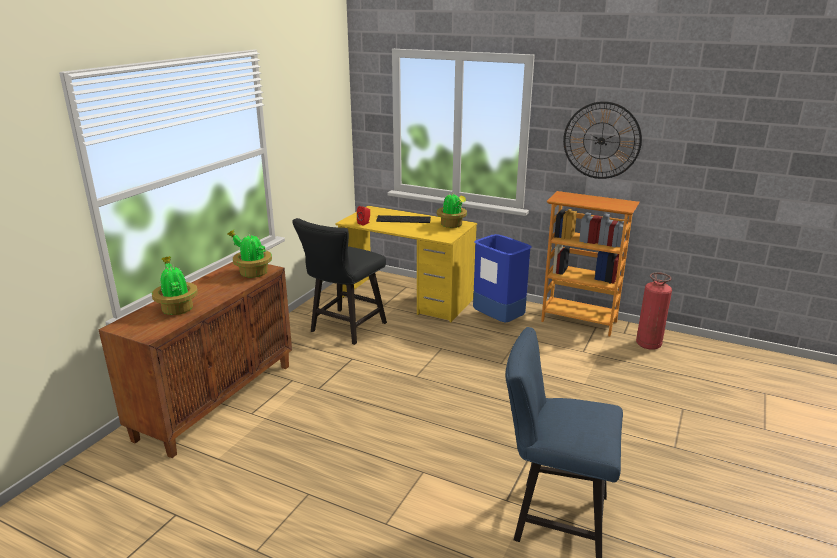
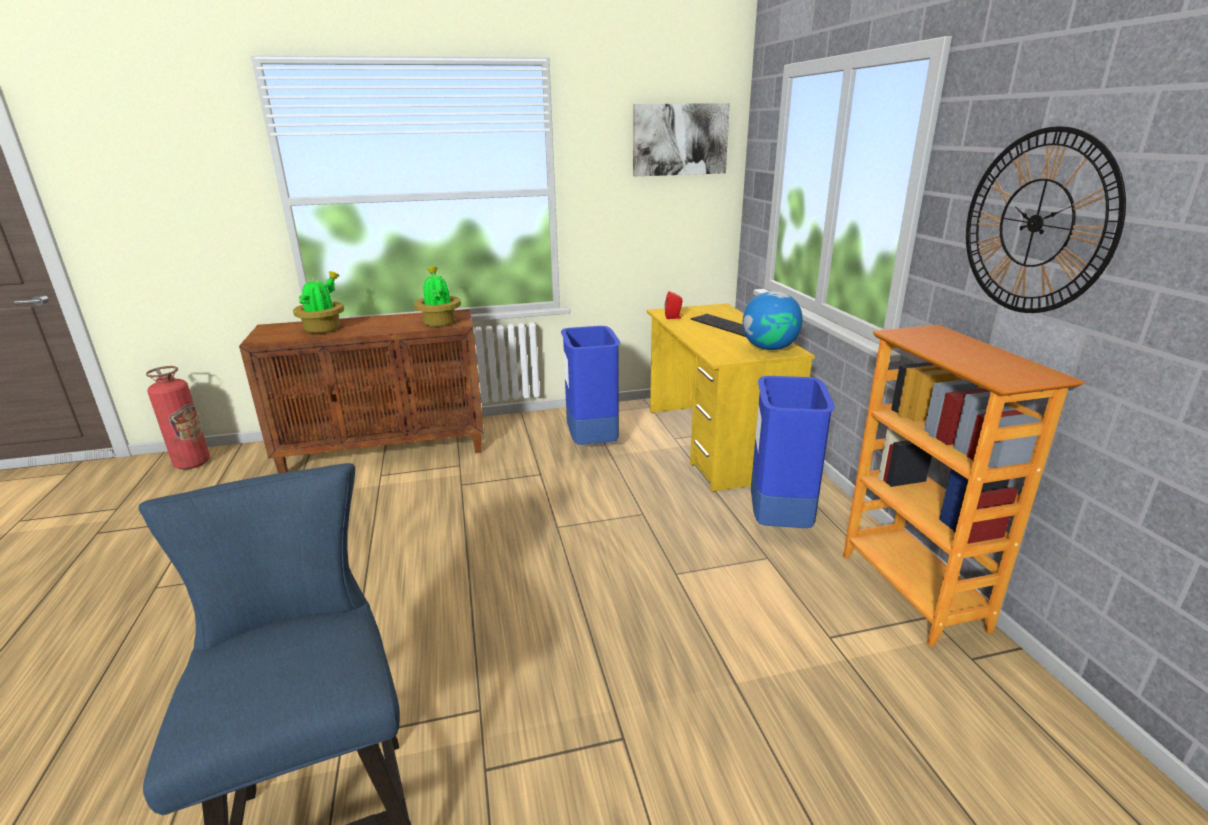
camera: 50 degrees right, 0 degrees up
black chair [292,218,387,345] -> blue trash can [561,326,620,445]
potted plant [437,192,467,228] -> globe [743,291,802,350]
fire extinguisher [636,272,672,350] -> fire extinguisher moved to [146,366,210,469]
none -> picture [633,103,730,176]

